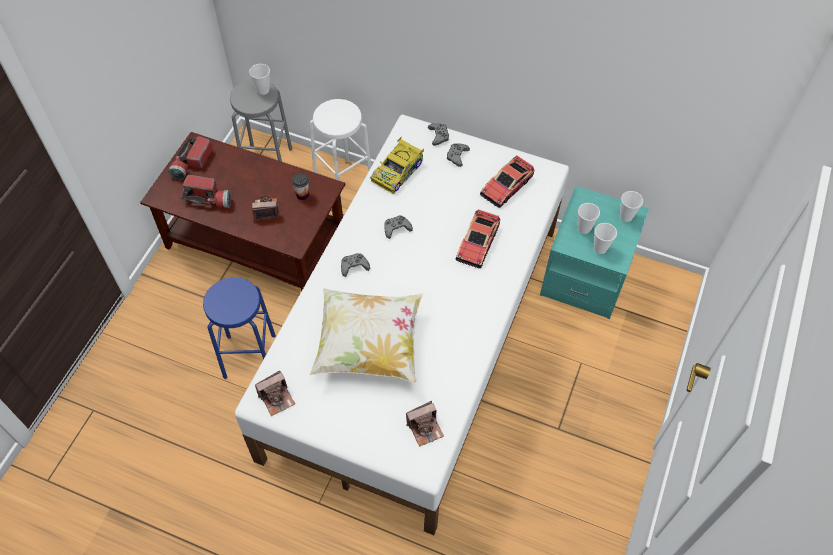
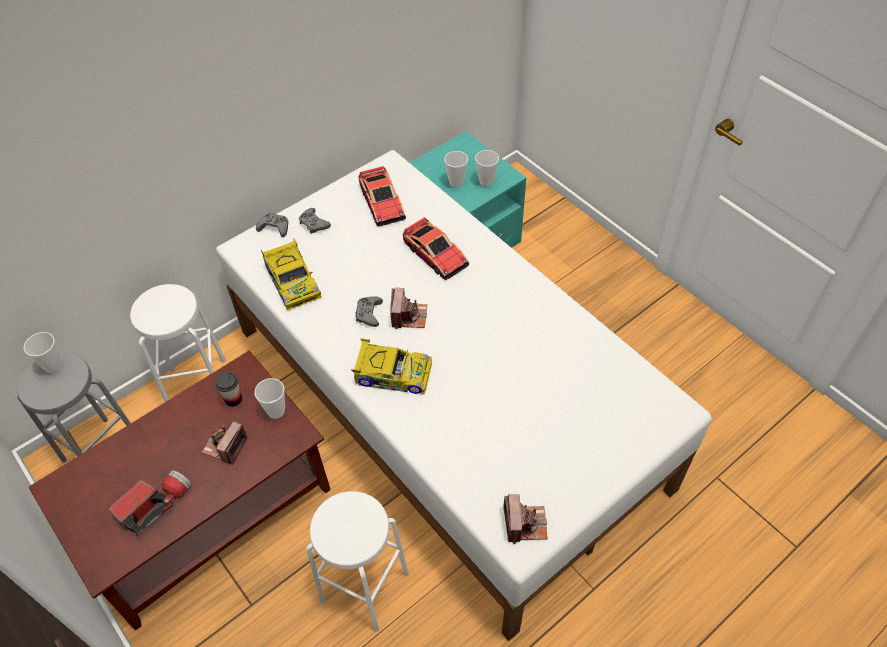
camera: 60 degrees left, 5 degrees down
flashlight [168,136,213,179] -> none
blue stool [203,277,276,379] -> white stool [306,491,409,632]
pillow [310,288,423,383] -> none
grey game controller [341,253,370,277] -> toy car [352,338,432,394]
camera [406,401,444,447] -> camera moved to [390,288,427,329]
cup [620,191,643,222] -> cup moved to [254,378,285,419]

